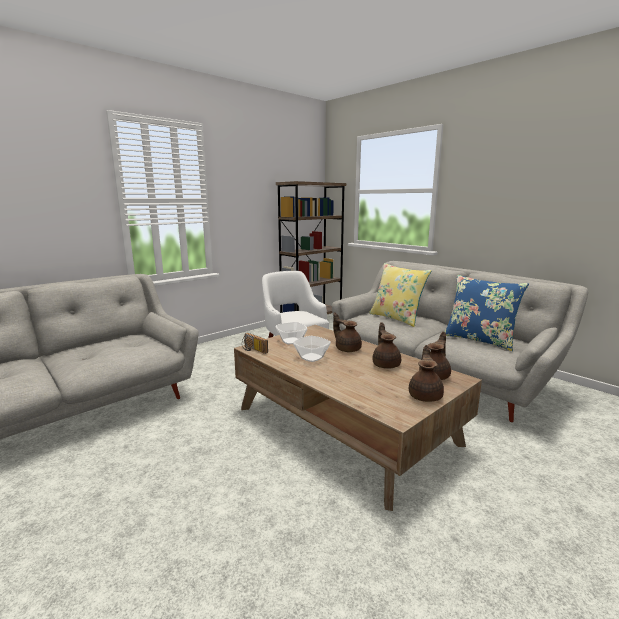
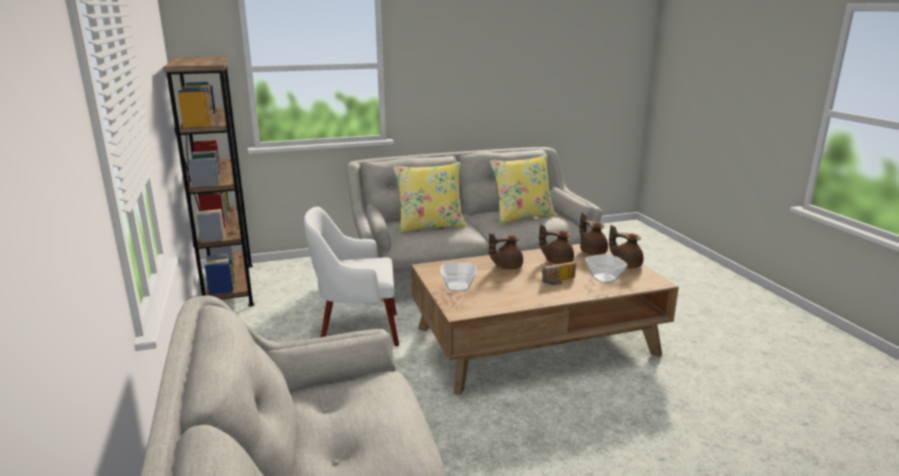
camera: 65 degrees left, 5 degrees up
radio [242,333,268,354] -> radio moved to [542,262,576,285]
bowl [293,336,331,362] -> bowl moved to [585,254,628,283]
blue pillow [444,275,529,351] -> yellow pillow [490,154,556,225]

